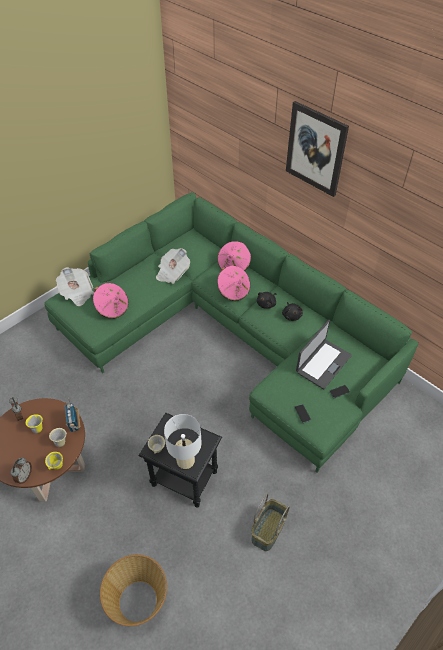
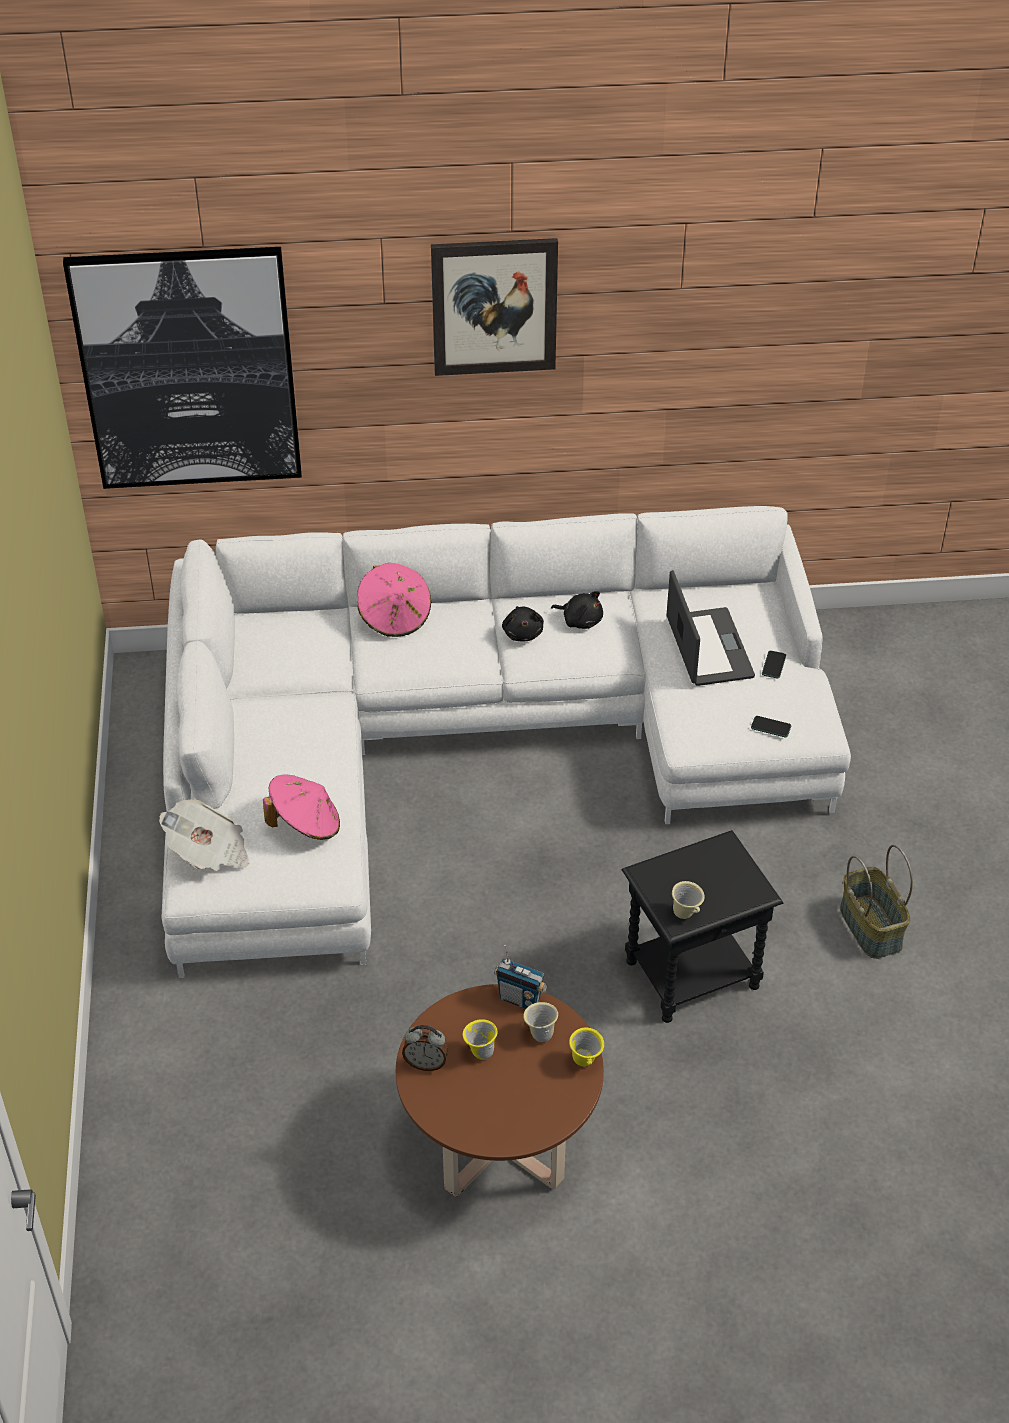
camera: 50 degrees left, 5 degrees down
alarm clock [11,458,32,484] -> none
green sofa [45,192,418,473] -> white sofa [162,506,851,978]
basket [100,554,167,626] -> none
newspaper [156,248,190,284] -> none
white table lamp [164,414,201,470] -> none
pink hat [217,266,250,301] -> none
none -> picture [63,247,302,489]

